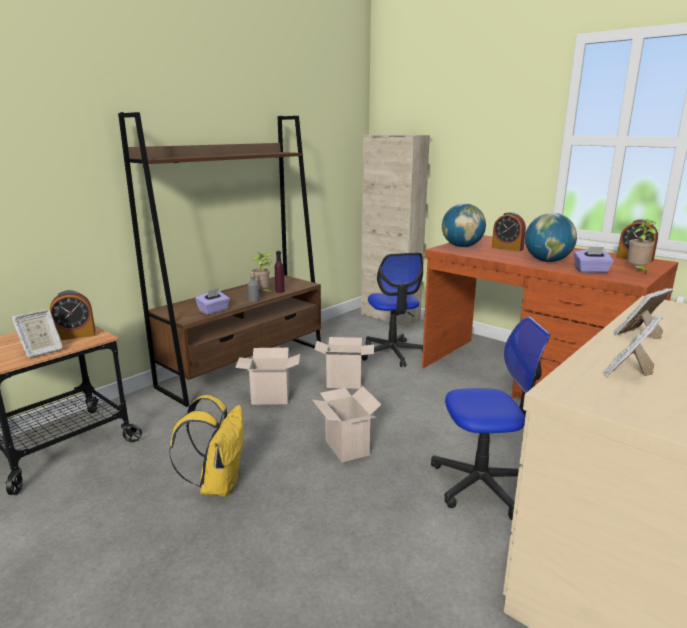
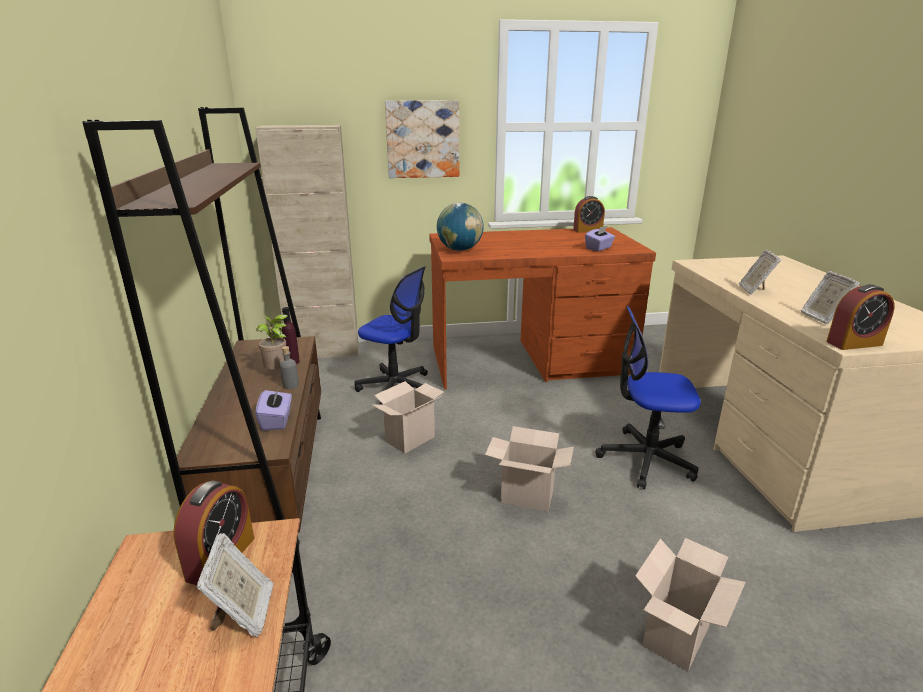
camera: 50 degrees left, 5 degrees up
yellow backpack [169,395,244,497] -> none
cardboard box [235,348,300,405] -> cardboard box moved to [635,538,746,671]
office chair [431,317,550,520] -> office chair turned 120 degrees counterclockwise [595,305,701,489]
alarm clock [492,212,526,251] -> alarm clock moved to [826,284,895,350]
globe [525,213,577,262] -> none
potted plant [627,220,656,274] -> none
none -> picture [385,100,459,178]

